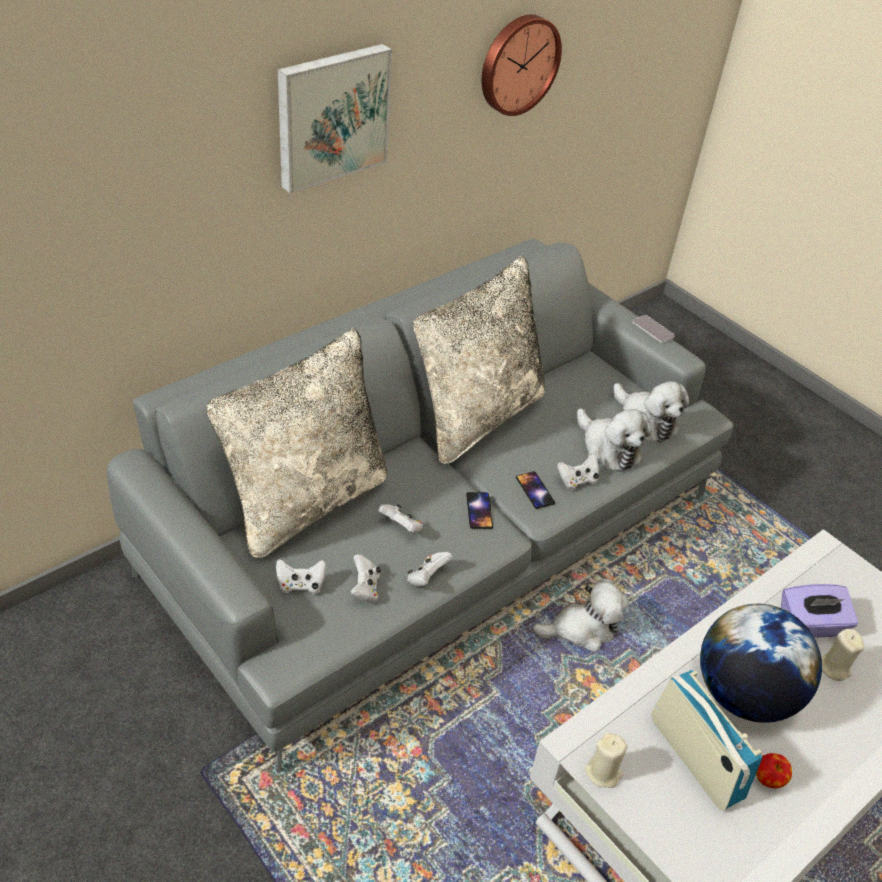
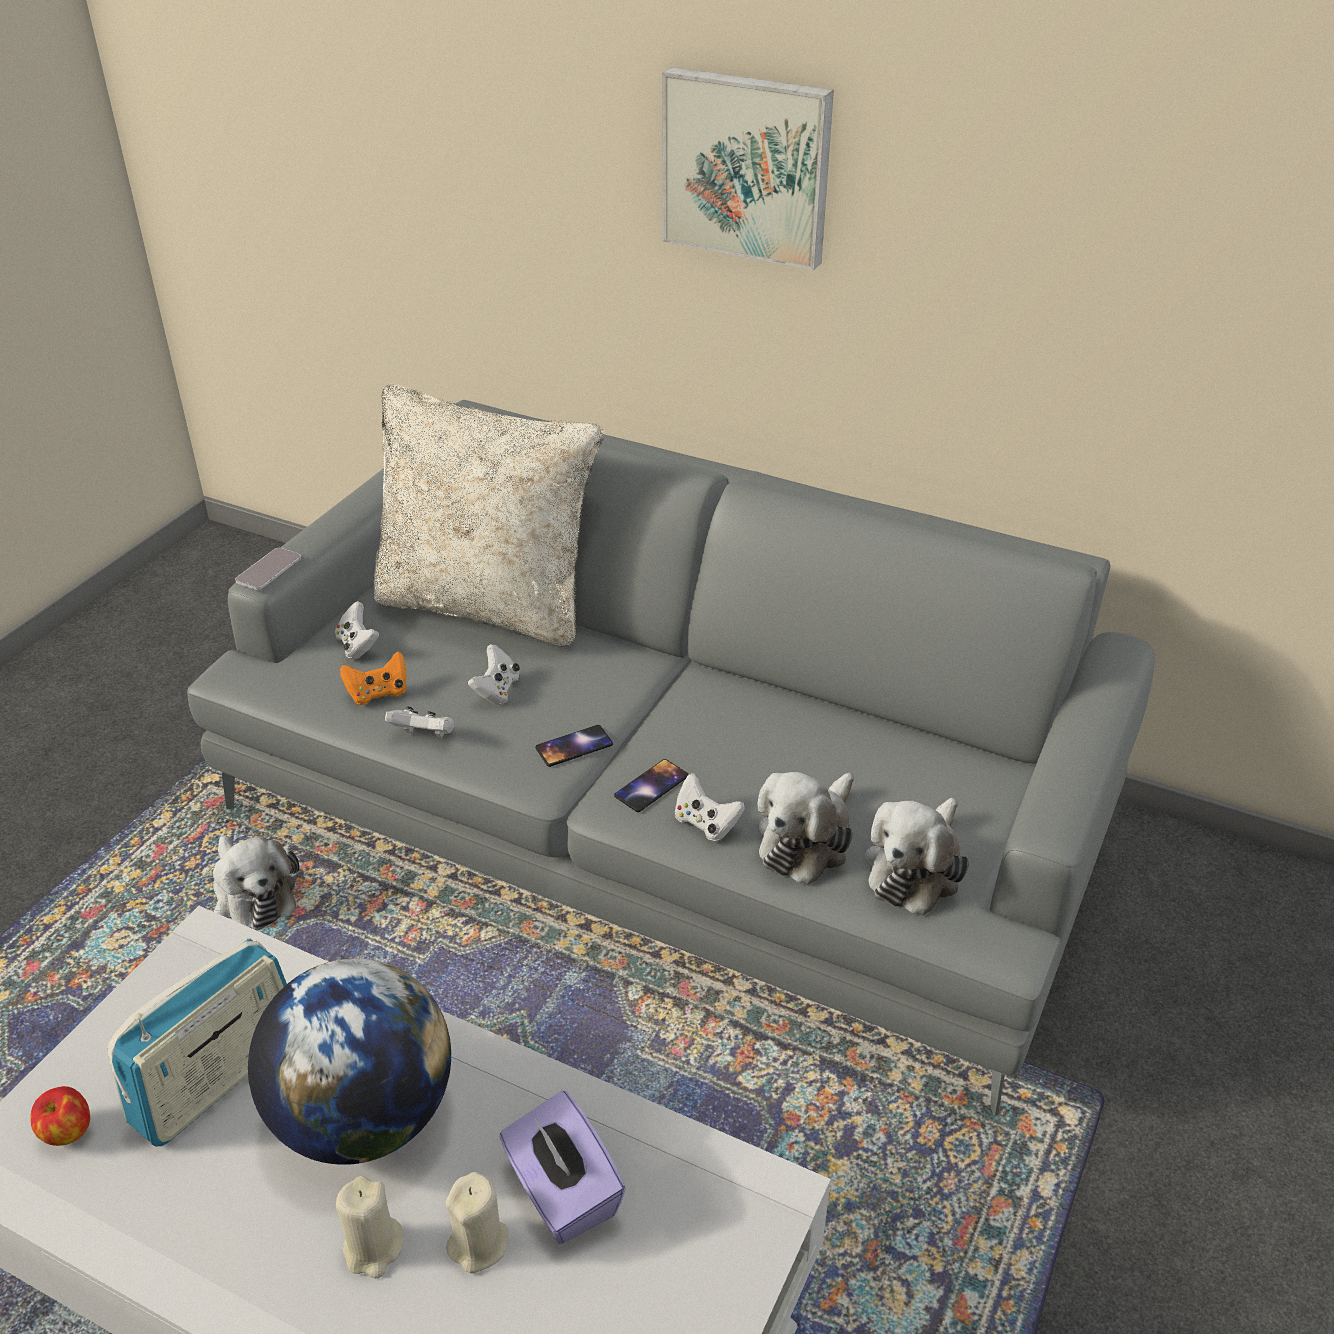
camera: 70 degrees right, 5 degrees down
white game controller [350,554,381,603] -> orange game controller [340,651,406,705]
beige pillow [412,256,545,464] -> none
wall clock [482,15,562,116] -> none
plush toy [532,578,629,652] -> plush toy moved to [213,835,299,930]
beige candle [585,733,627,788] -> beige candle moved to [336,1176,404,1278]
phone [632,315,675,343] -> phone moved to [235,548,301,590]
apple [756,753,792,788] -> apple moved to [30,1086,90,1146]

